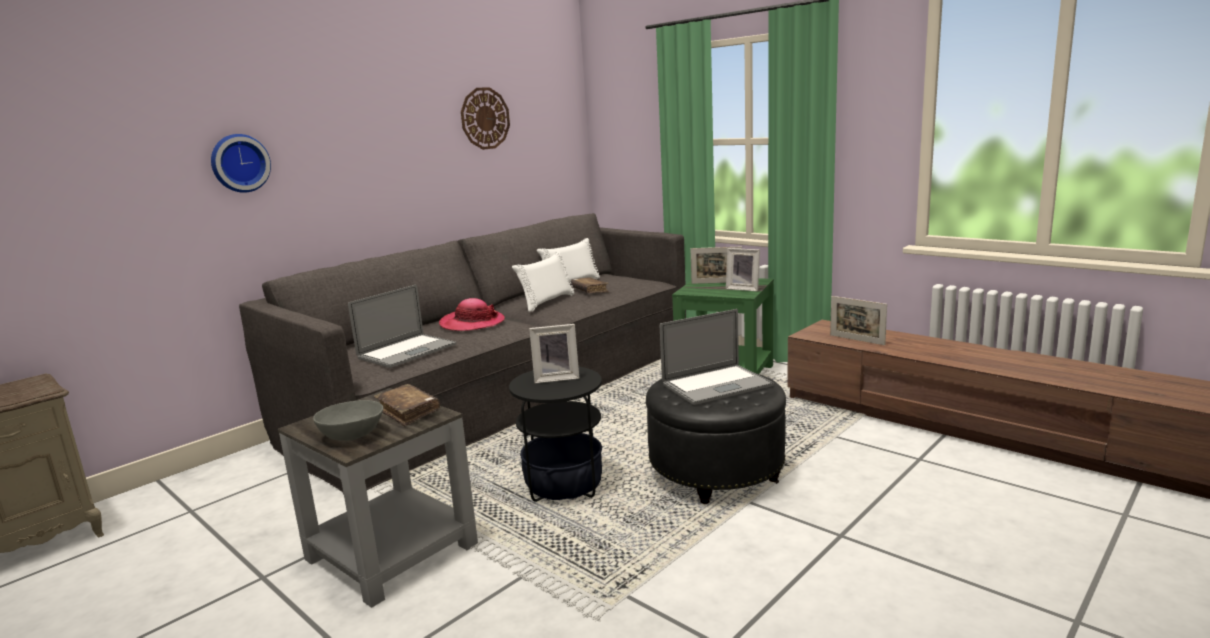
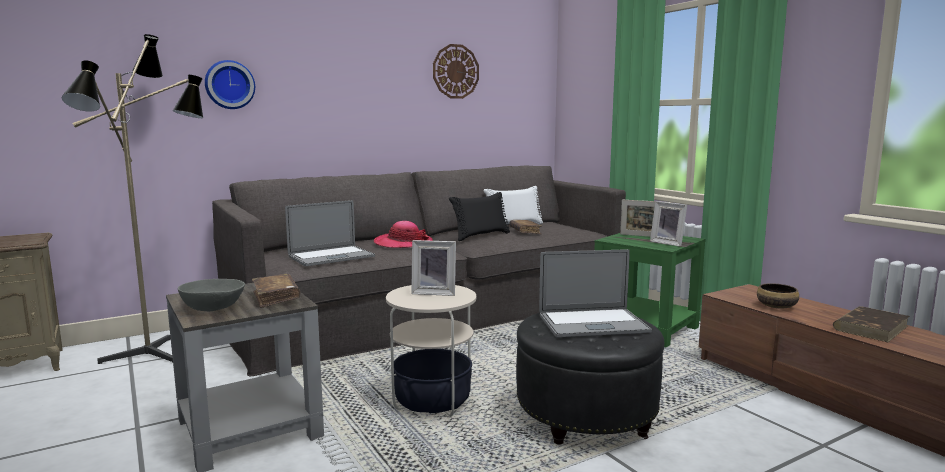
camera: 15 degrees right, 5 degrees down
black side table [509,367,602,502] -> beige side table [386,285,476,416]
white pillow [512,251,575,312] -> black pillow [449,192,510,241]
picture frame [830,296,887,345] -> bowl [757,283,799,308]
none -> floor lamp [62,34,203,364]
none -> brown book [833,306,909,342]

